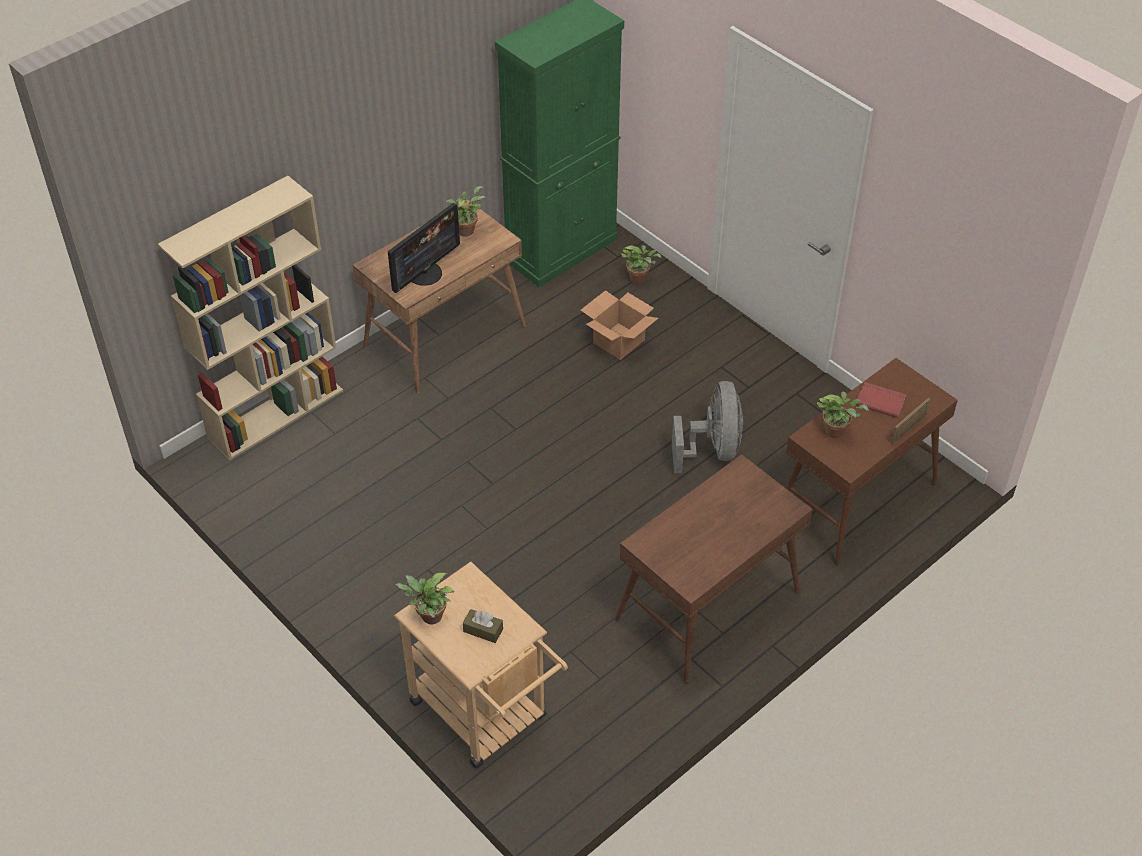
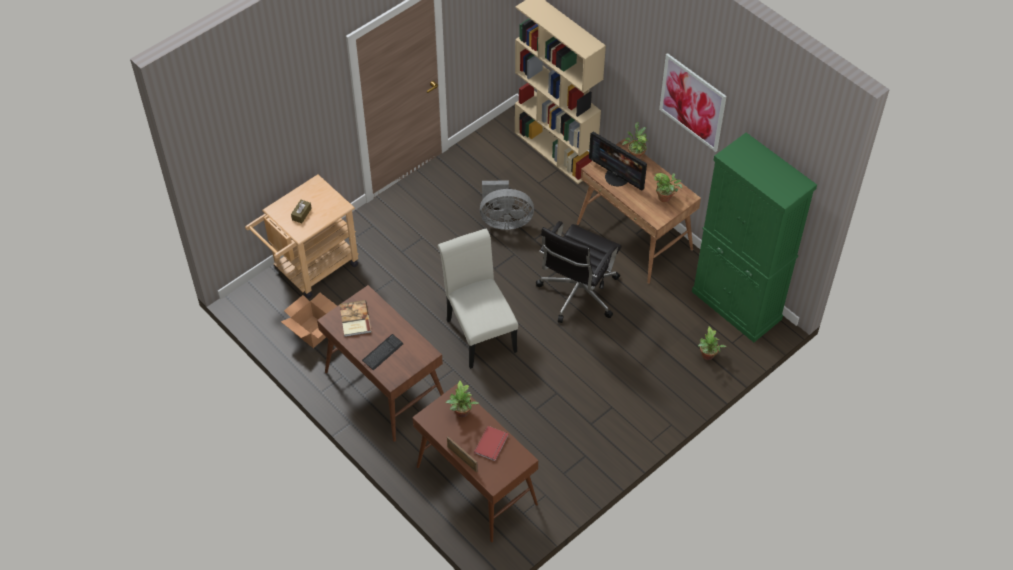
camera: 90 degrees right, 5 degrees up
potted plant [395,573,455,624] -> potted plant moved to [622,122,648,160]
cardboard box [581,290,658,360] -> cardboard box moved to [281,293,337,348]
grey fan [672,381,743,473] -> grey fan moved to [480,180,534,230]
none -> book [339,300,372,337]
none -> keyboard [362,334,404,370]
none -> white chair [438,229,518,369]
none -> black office chair [536,221,622,323]
none -> picture [659,53,727,152]

